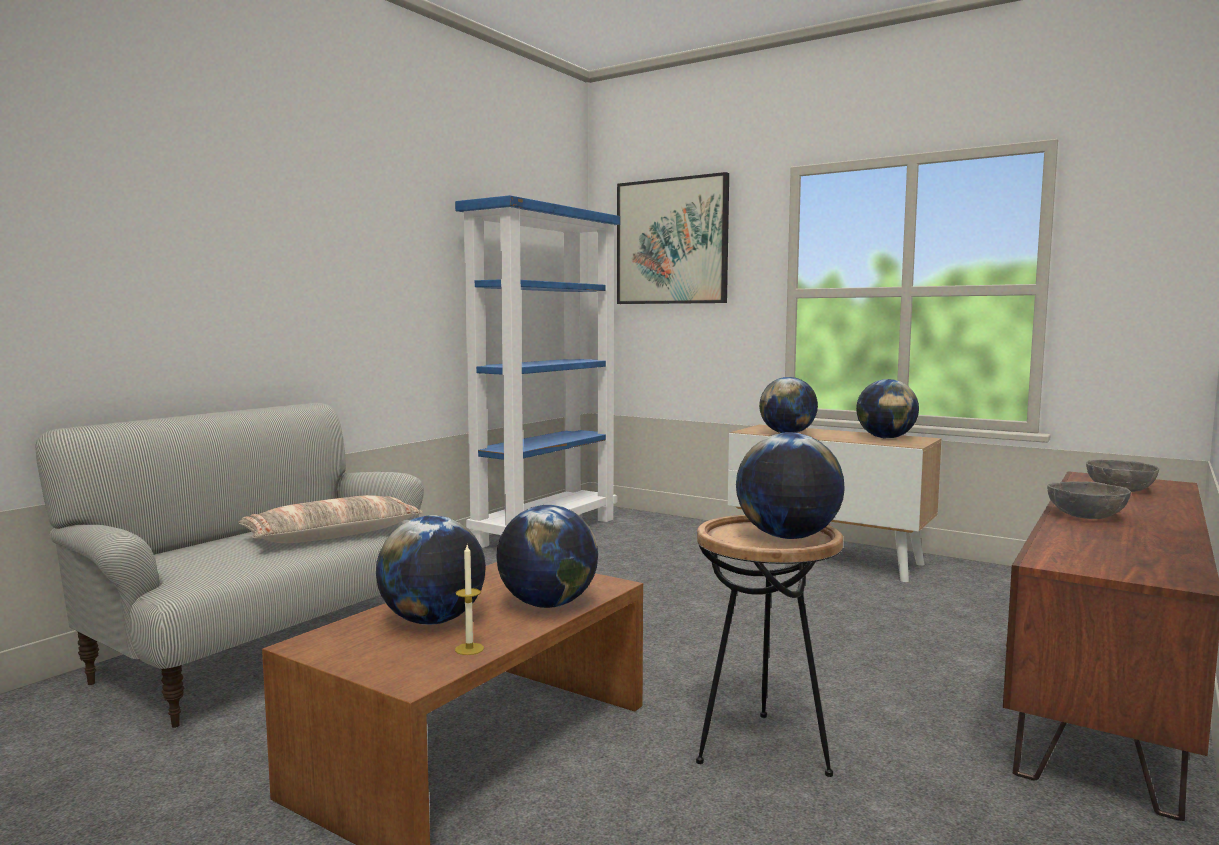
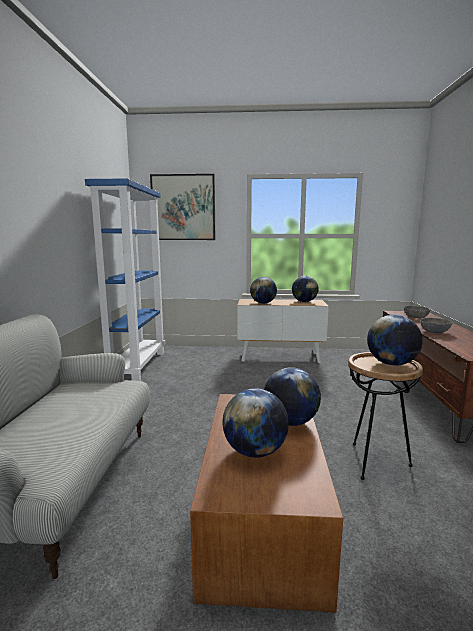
camera: 30 degrees left, 5 degrees up
pillow [238,495,423,543] -> none
candle [455,545,484,655] -> none

